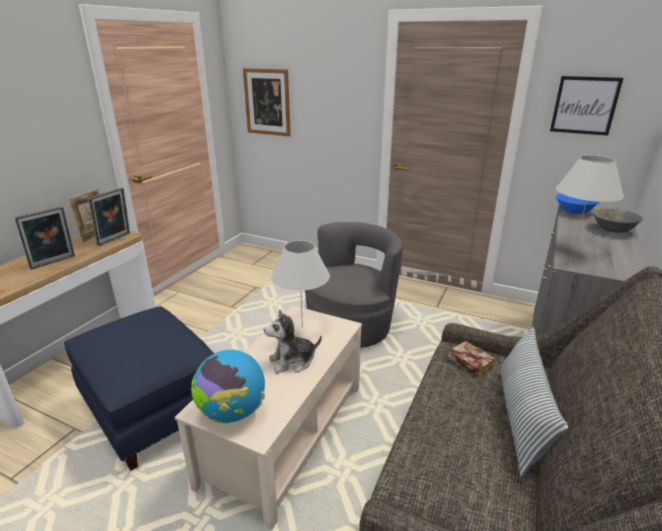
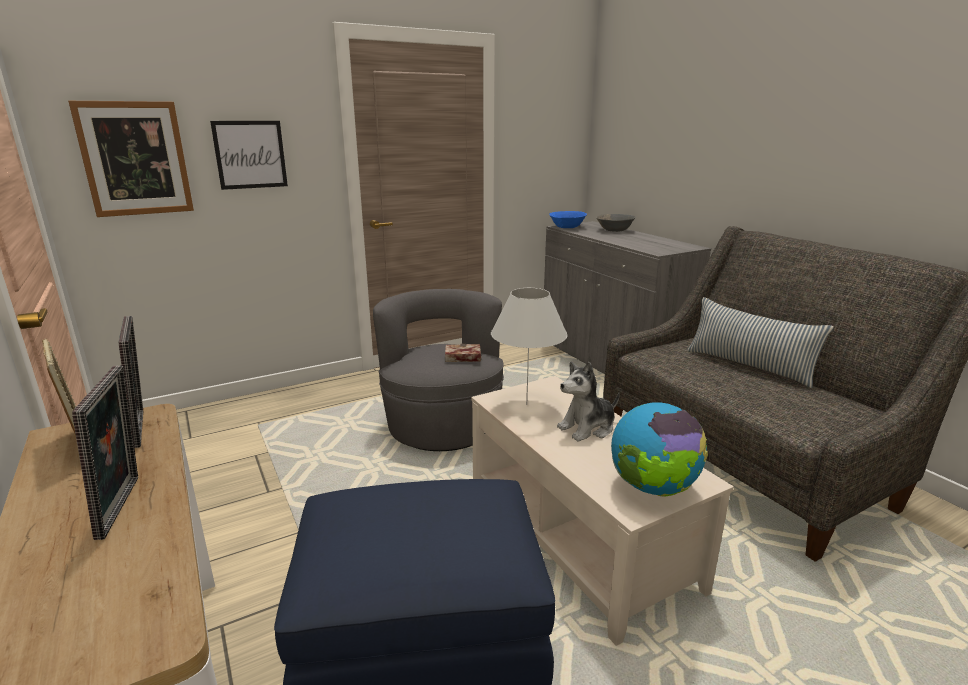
camera: 55 degrees left, 5 degrees down
plush toy [264,309,322,374] -> plush toy turned 45 degrees clockwise [557,362,620,442]
book [448,341,496,376] -> book moved to [445,344,481,362]
picture [550,76,623,136] -> picture moved to [210,121,288,190]
white table lamp [556,155,624,250] -> none

